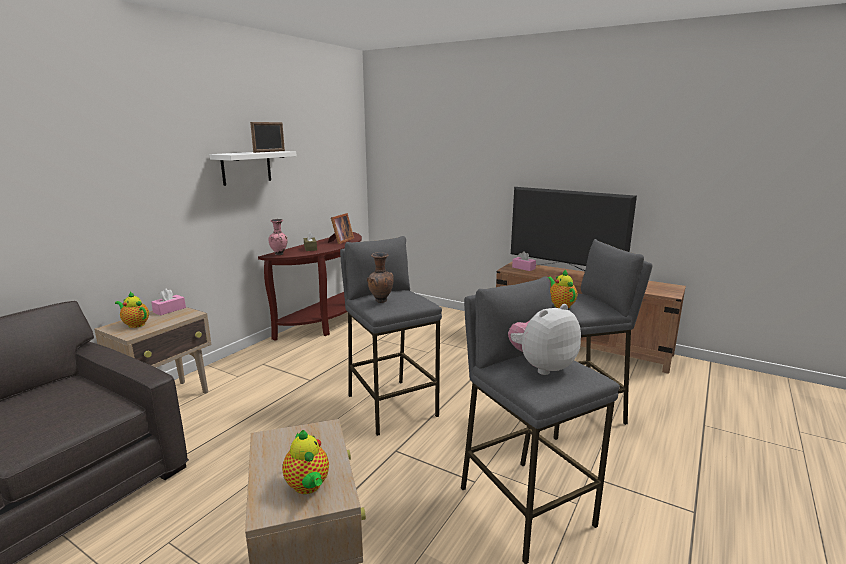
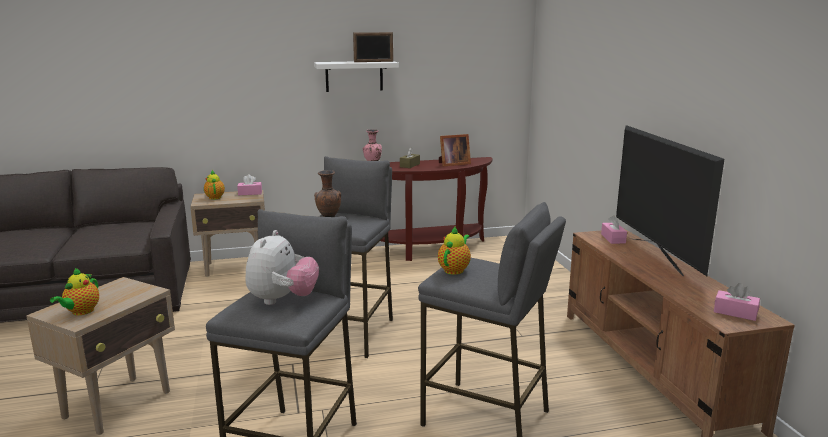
camera: 45 degrees right, 0 degrees up
plush toy [508,304,581,375] -> plush toy turned 90 degrees clockwise [245,230,319,305]
none -> pink tissue box [714,283,760,321]

